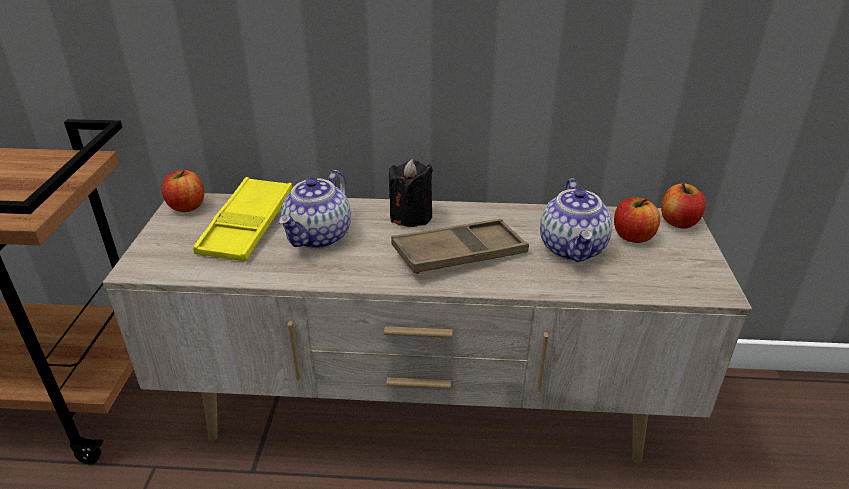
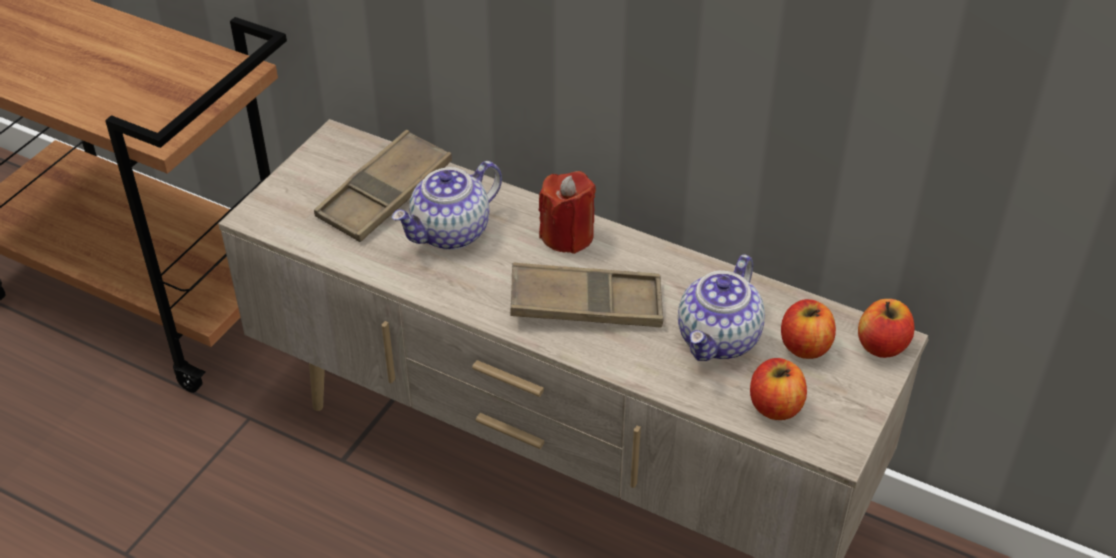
camera: 25 degrees right, 10 degrees up
apple [161,170,204,212] -> apple moved to [750,358,807,420]
yellow tray [193,177,292,262] -> brown tray [314,130,452,242]
black candle [389,159,433,227] -> red candle [539,171,596,254]

